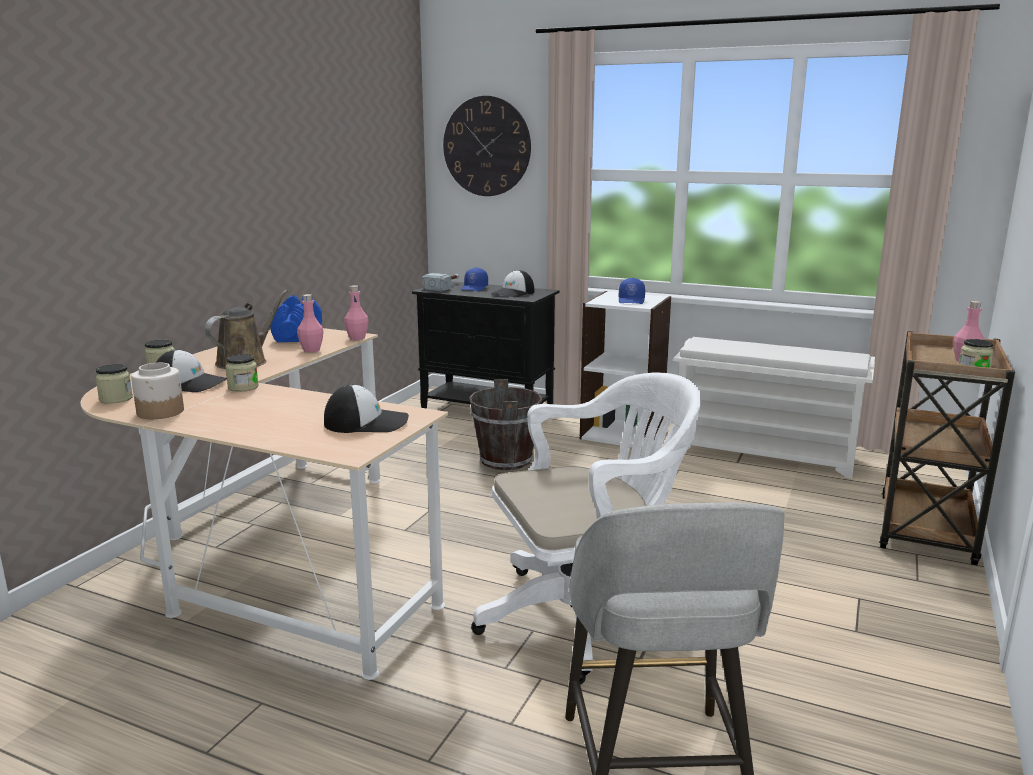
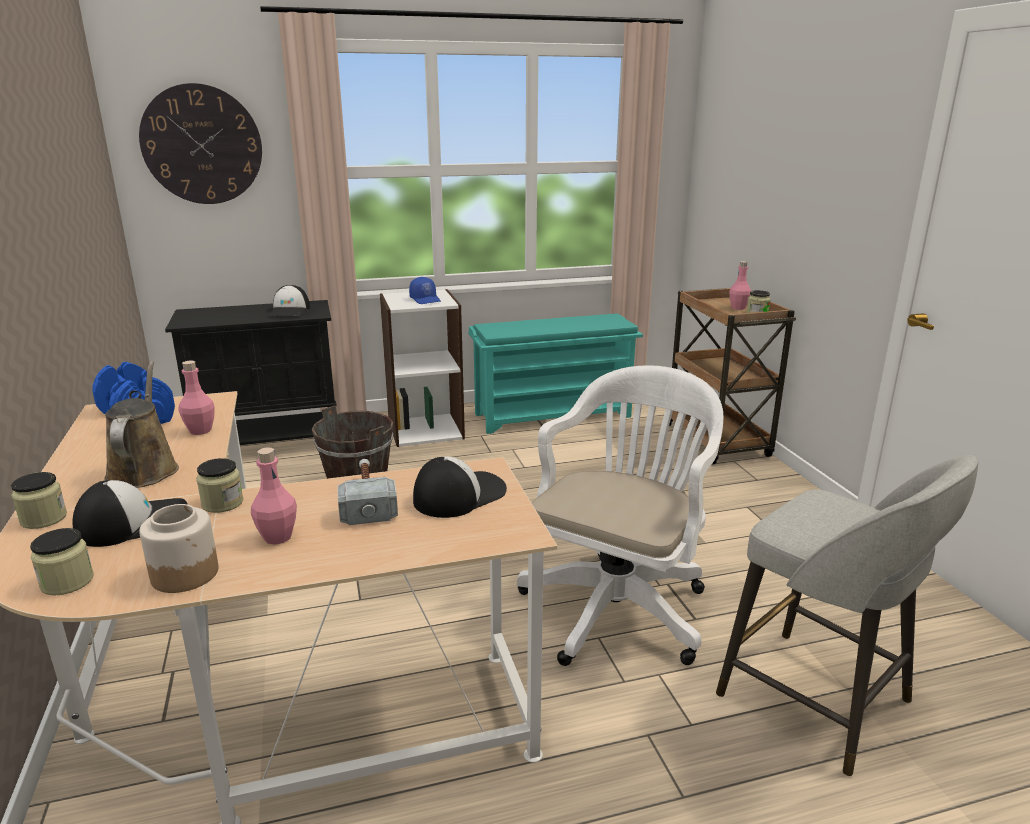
camera: 40 degrees left, 5 degrees up
pink bottle [344,285,369,340] -> pink bottle moved to [251,447,297,545]
hammer [422,273,459,291] -> hammer moved to [338,459,398,525]
blue cap [461,267,488,291] -> none
white shoe rack [673,337,875,479] -> turquoise shoe rack [468,313,643,434]

